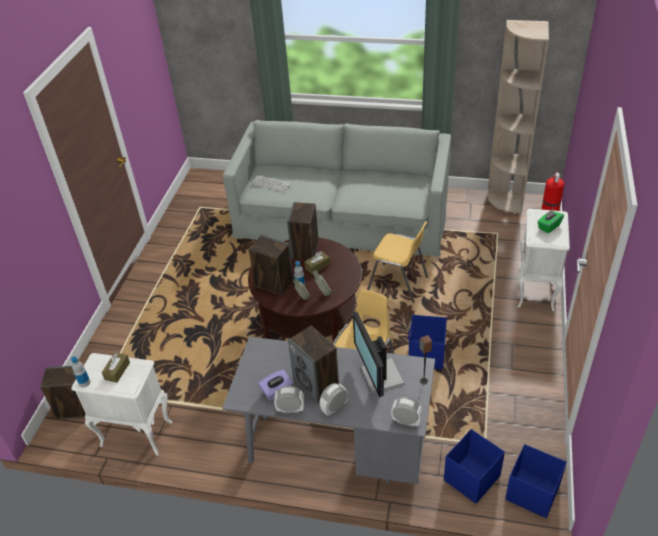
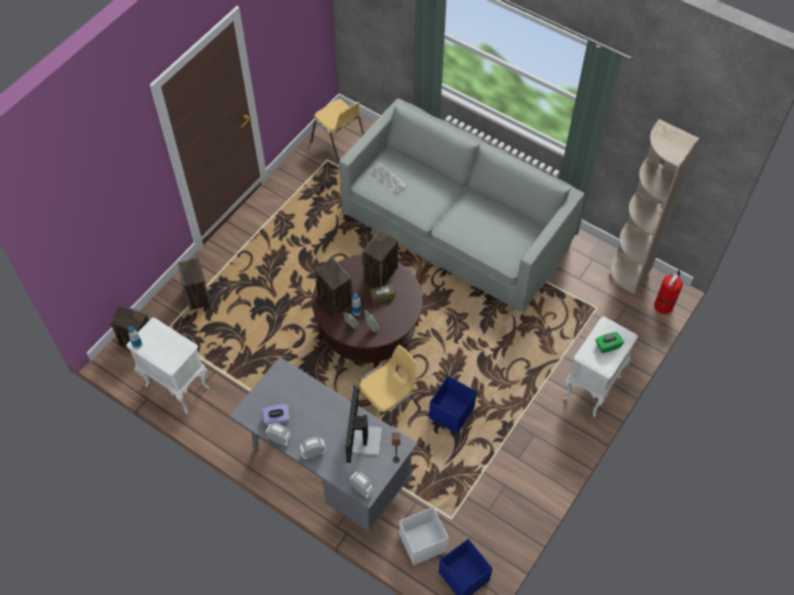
camera: 20 degrees right, 15 degrees up
brown tissue box [102,352,130,383] -> none
speaker [288,326,339,404] -> speaker moved to [178,258,211,310]
yellow chair [367,221,428,303] -> yellow chair moved to [311,99,364,164]
blue storage box [444,429,505,504] -> white storage box [399,507,449,565]

